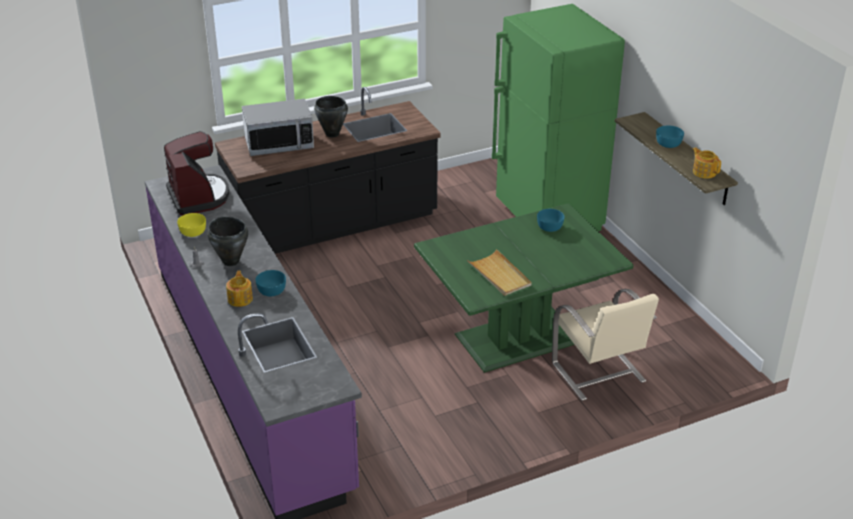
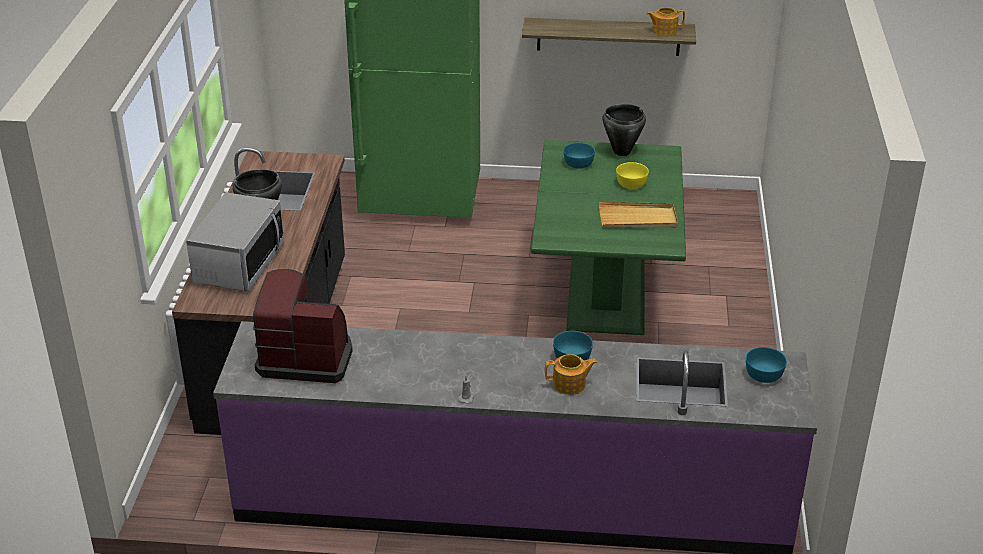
camera: 60 degrees left, 0 degrees up
yellow bowl [177,213,206,237] -> yellow bowl moved to [616,162,649,189]
black cooking pot [207,216,248,266] -> black cooking pot moved to [603,104,646,156]
teapot [226,271,253,307] -> teapot turned 150 degrees clockwise [545,354,598,395]
beige chair [552,289,659,401] -> none
turquoise bowl [656,125,684,148] -> turquoise bowl moved to [746,347,787,383]

